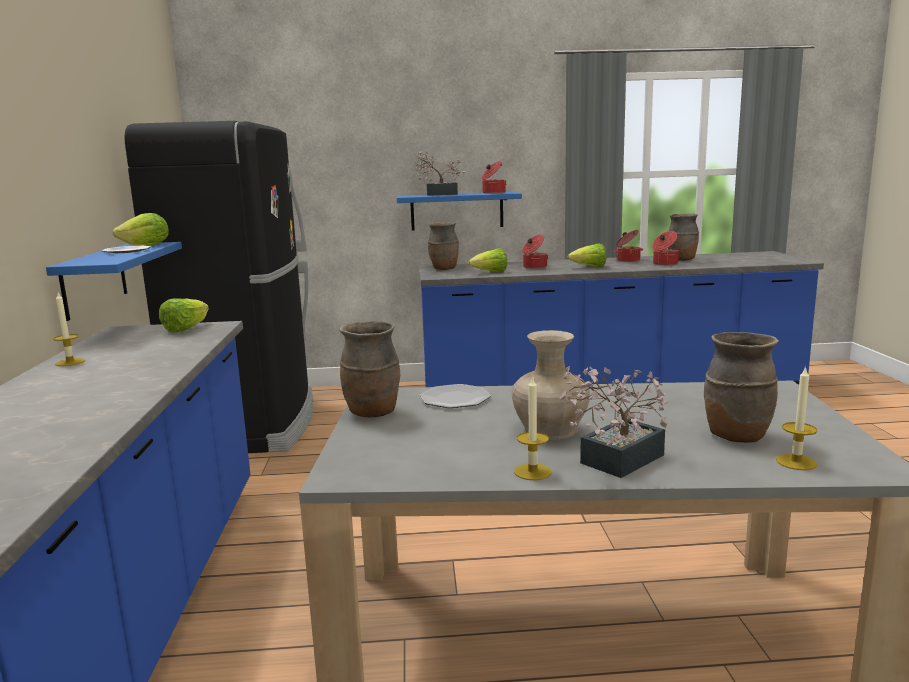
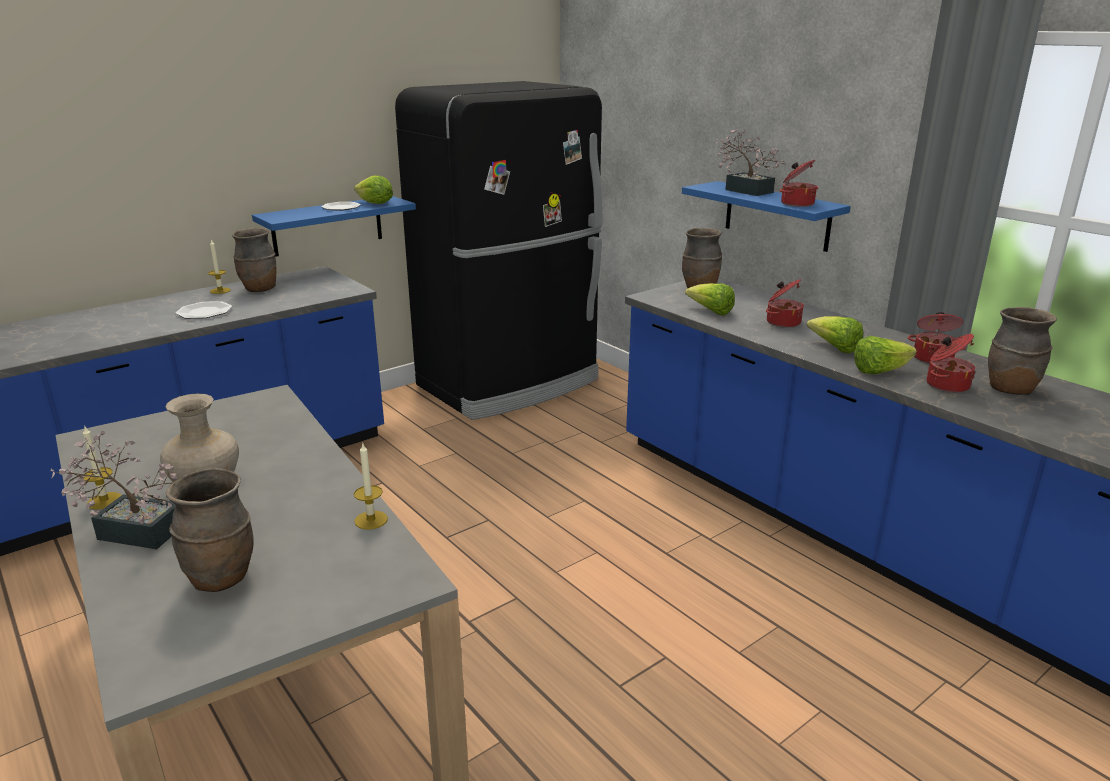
camera: 55 degrees right, 10 degrees up
lettuce [159,298,209,333] -> lettuce moved to [854,336,917,374]
brown vase [339,321,400,418] -> brown vase moved to [232,228,276,292]
plate [420,384,491,408] -> plate moved to [175,301,232,319]
candle [776,366,818,470] -> candle moved to [354,444,388,529]

